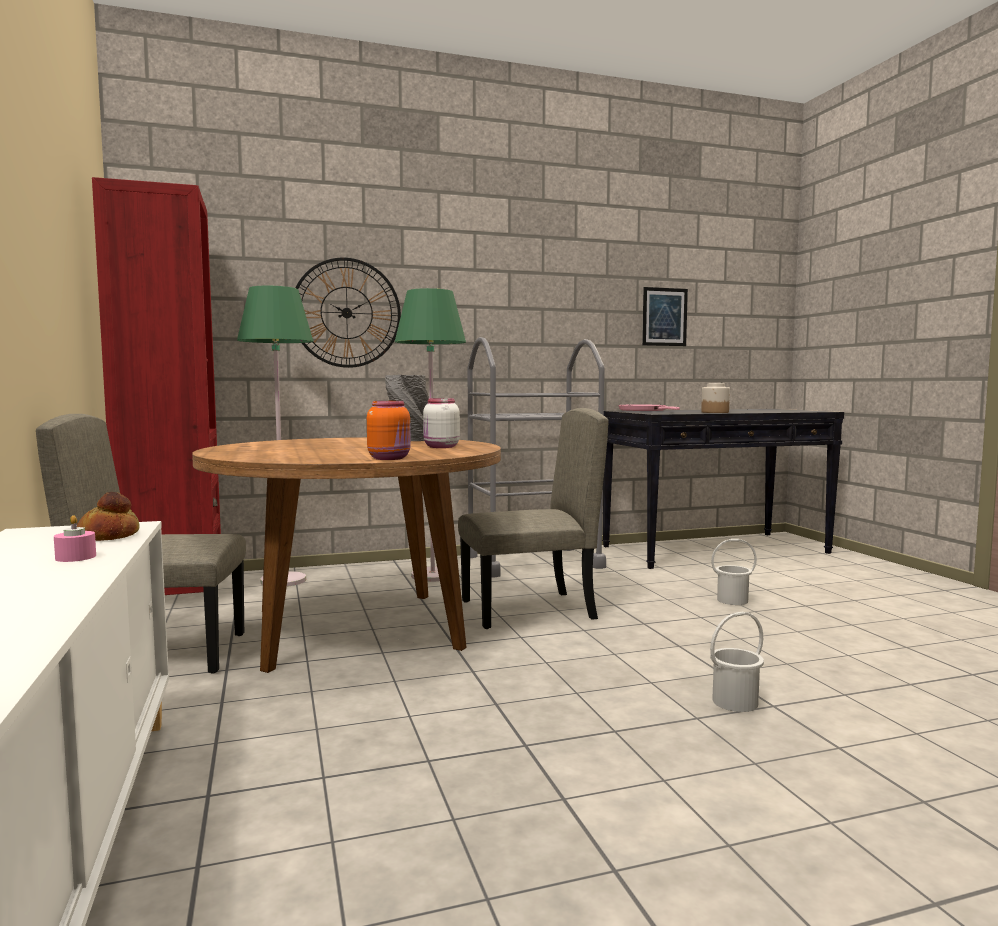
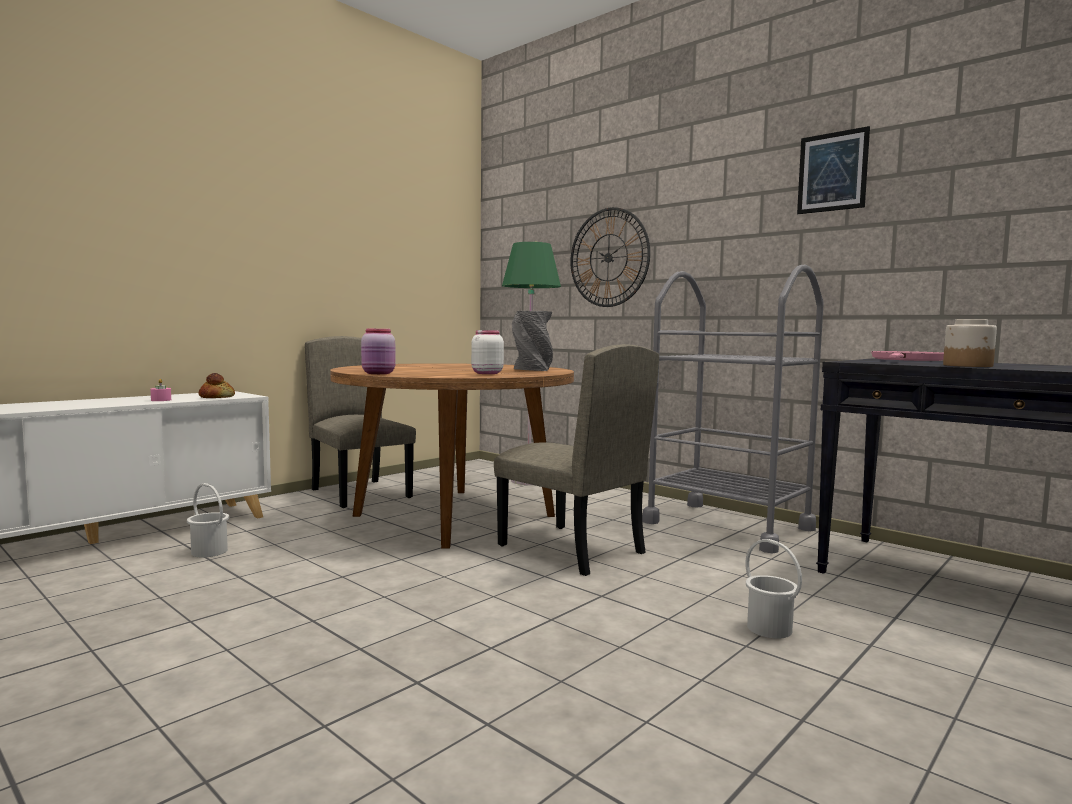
camera: 60 degrees right, 0 degrees up
red bookcase [92,177,221,595] -> none
orange jar [367,401,411,460] -> pink jar [361,329,396,374]
green floor lamp [395,288,466,582] -> none
picture [642,287,688,346] -> picture moved to [797,126,870,214]
white bucket [710,611,764,712] -> white bucket moved to [187,483,229,557]

